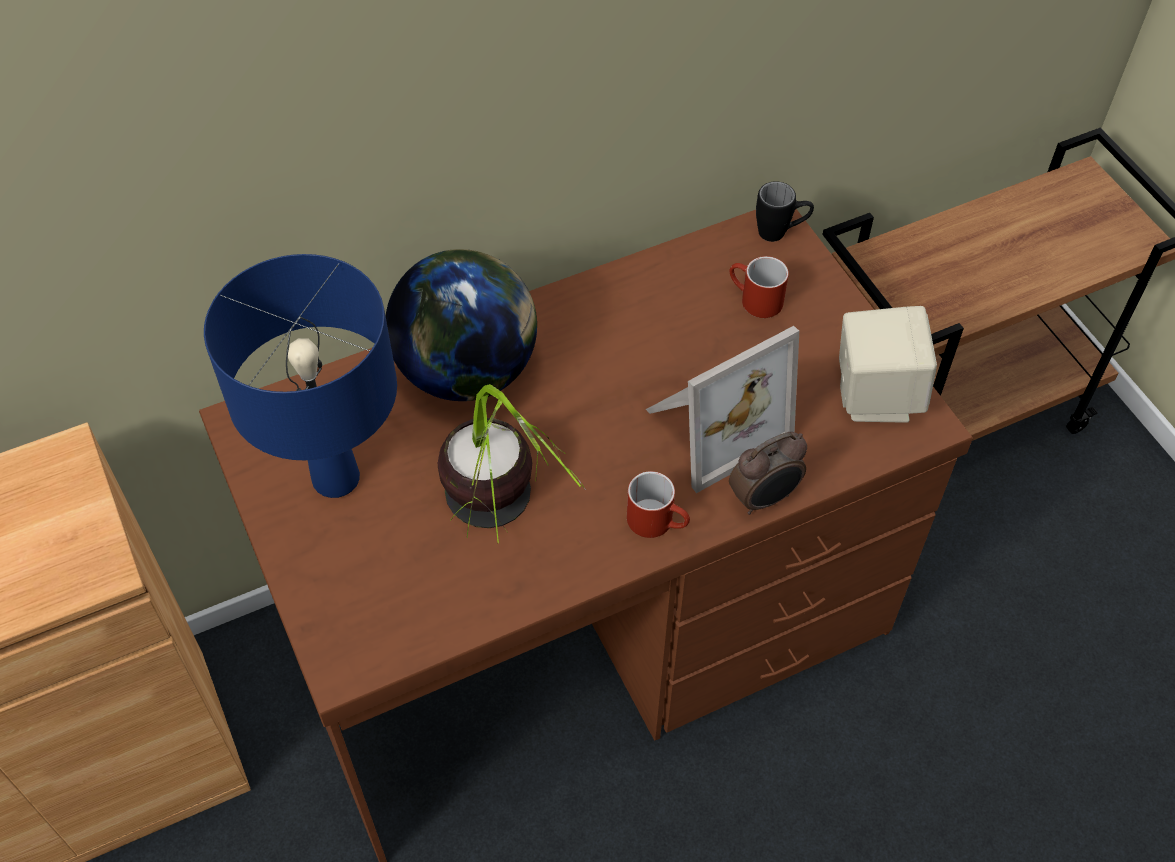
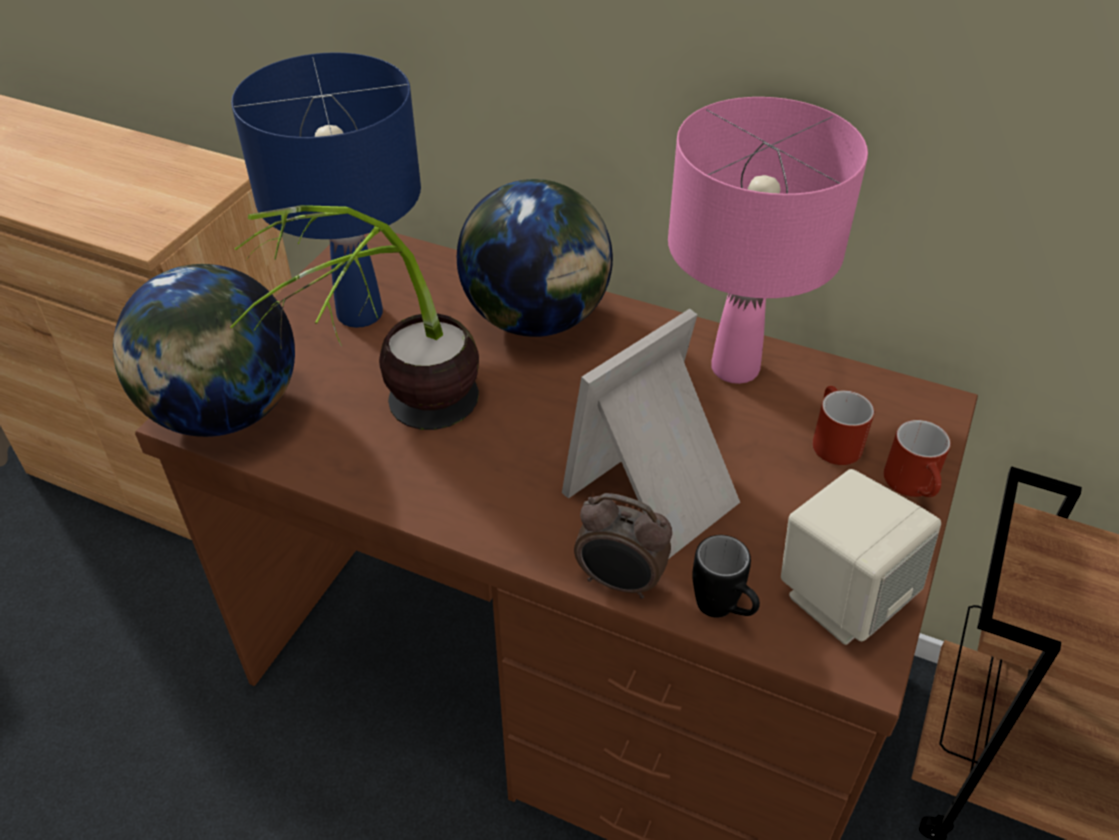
camera: 50 degrees right, 10 degrees down
red mug [627,471,690,538] -> red mug moved to [884,420,951,497]
picture frame [646,326,799,493] -> picture frame turned 120 degrees clockwise [562,309,740,558]
black mug [756,181,814,242] -> black mug moved to [692,535,760,618]
none -> globe [113,264,295,437]
none -> pink table lamp [668,97,868,384]

